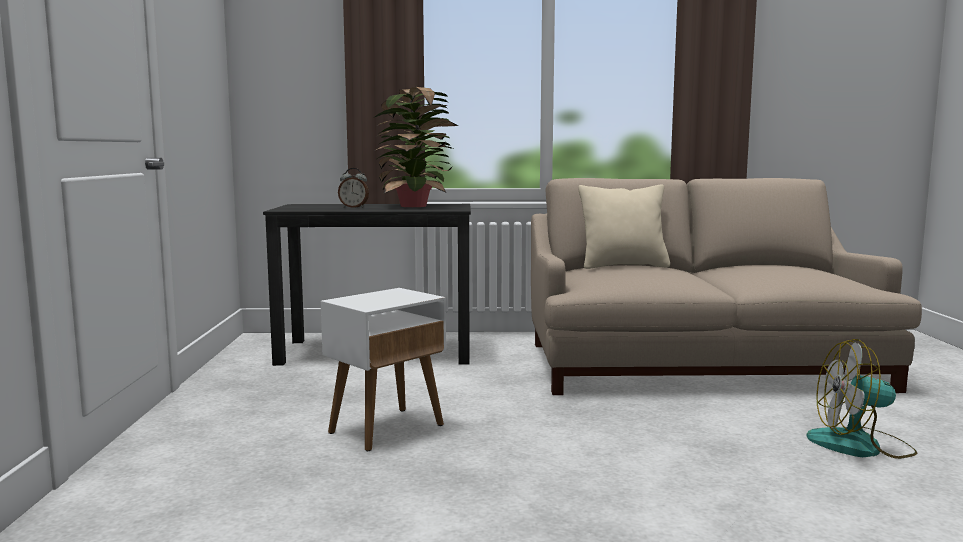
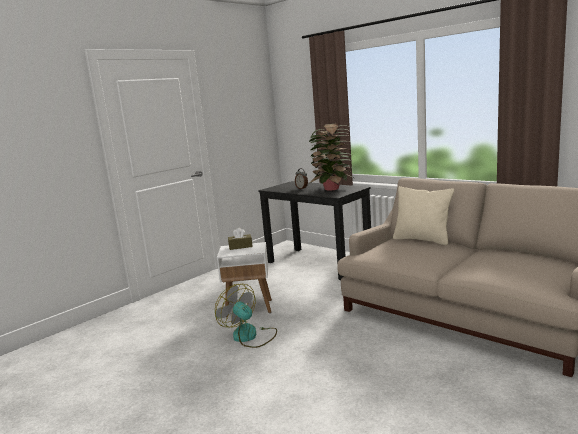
camera: 45 degrees right, 5 degrees up
fan [806,339,917,459] -> fan moved to [215,284,277,348]
none -> brown tissue box [228,228,253,250]

